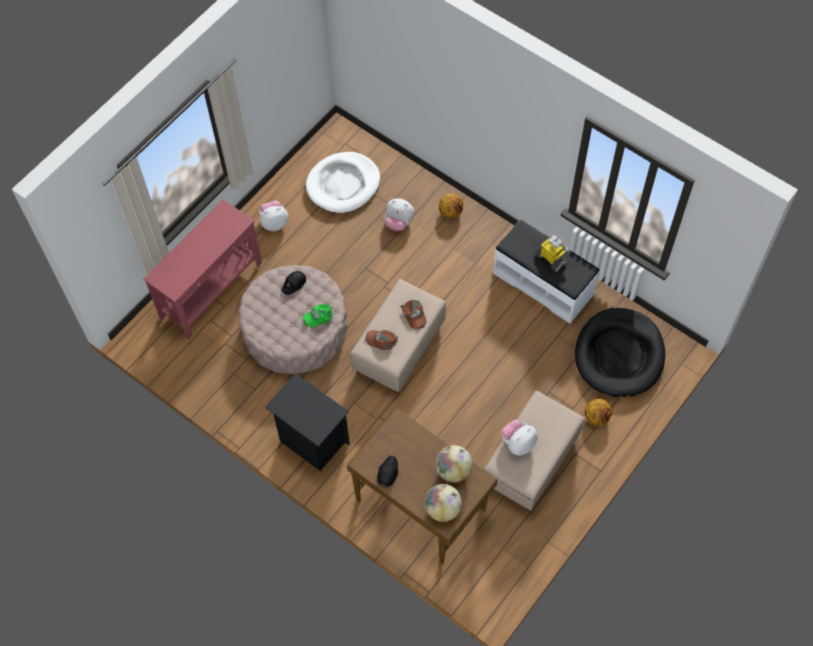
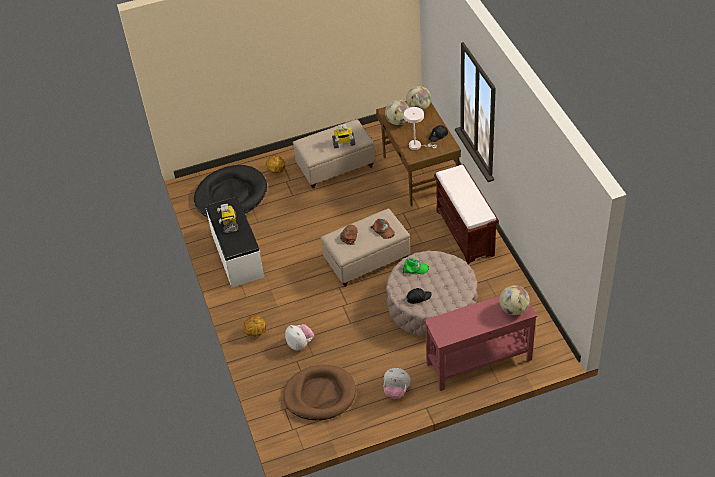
camera: 145 degrees left, 15 degrees down
black nightstand [265,373,350,471] -> brown bench [434,164,499,264]
white dog bed [306,152,380,213] -> brown dog bed [283,365,356,420]
plush toy [500,420,538,456] -> toy robot [332,124,355,148]
none -> white table lamp [404,107,437,150]
none -> globe [499,285,529,315]

